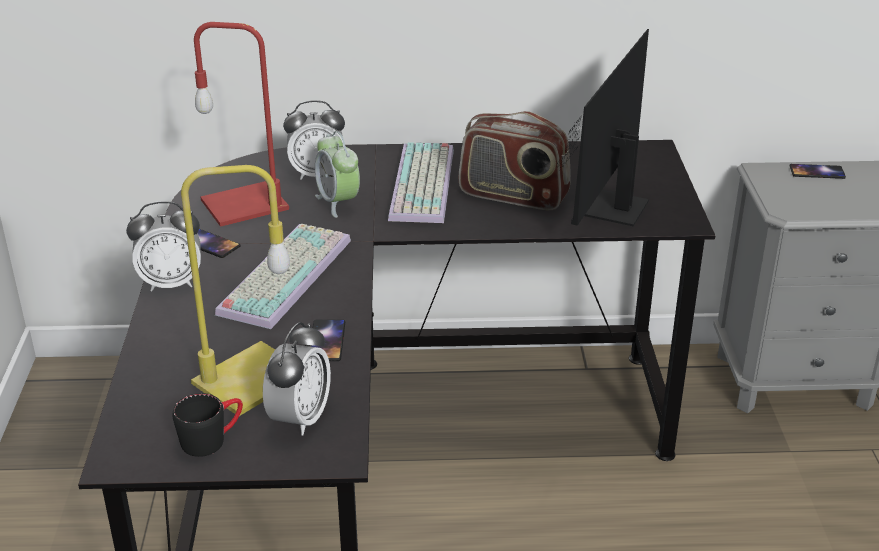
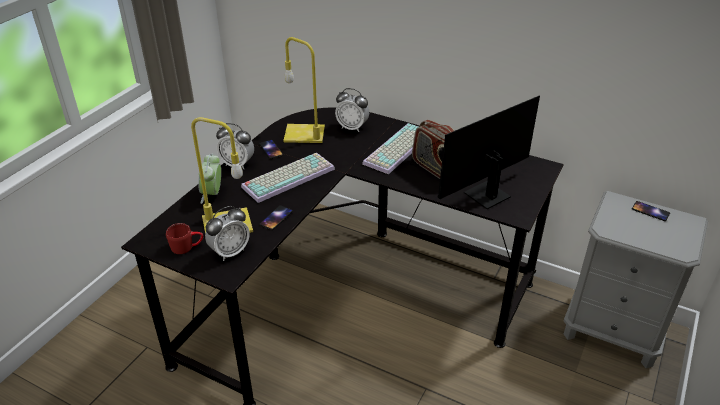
camera: 30 degrees right, 5 degrees up
black mug [173,393,243,457] -> red mug [166,223,203,254]
red table lamp [194,22,289,227] -> yellow table lamp [283,37,325,143]
alarm clock [315,131,360,218] -> alarm clock moved to [198,154,221,204]

